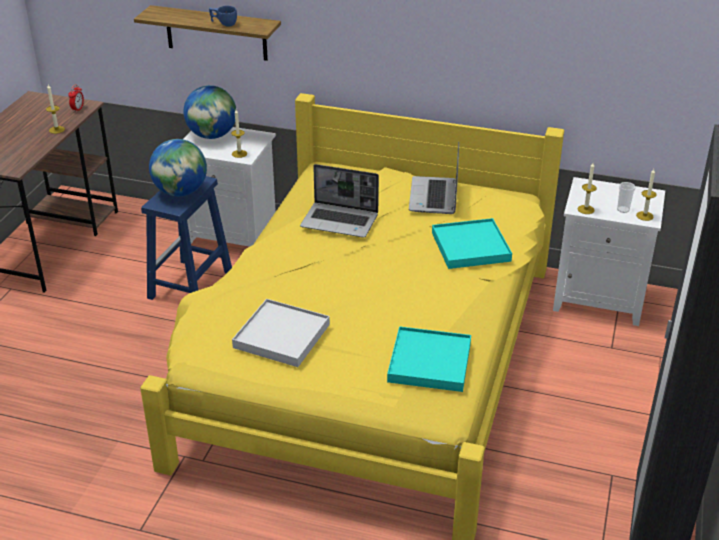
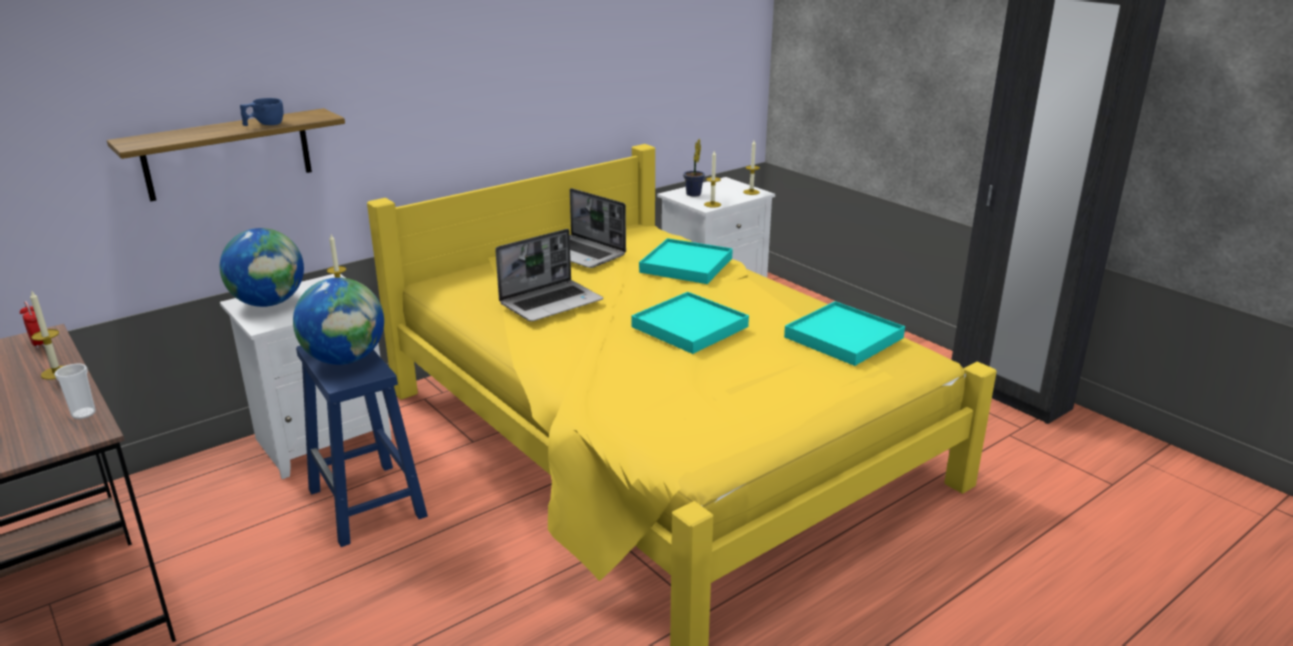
camera: 55 degrees left, 10 degrees down
white tray [232,299,330,367] -> none
cup [617,182,635,213] -> cup moved to [54,364,96,419]
none -> turquoise tray [631,292,749,354]
none -> potted plant [683,139,705,197]

